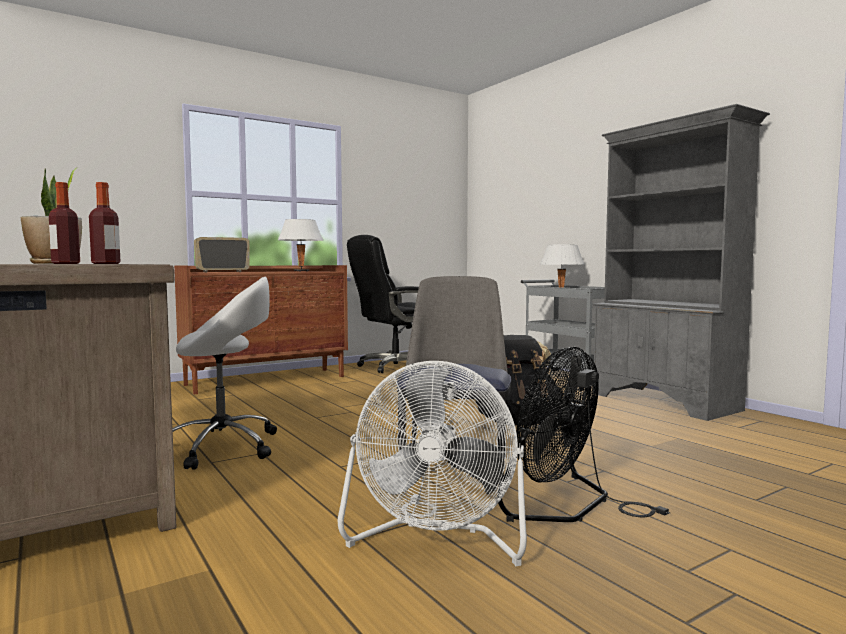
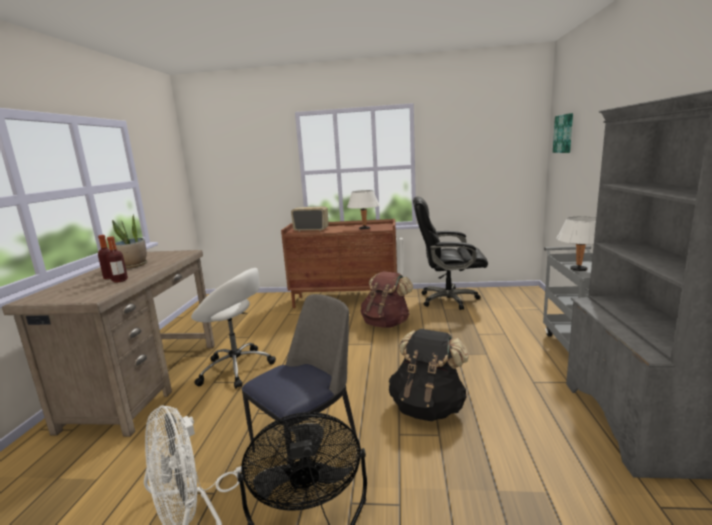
camera: 40 degrees right, 10 degrees up
none -> brown backpack [361,271,413,328]
none -> picture [553,113,573,153]

